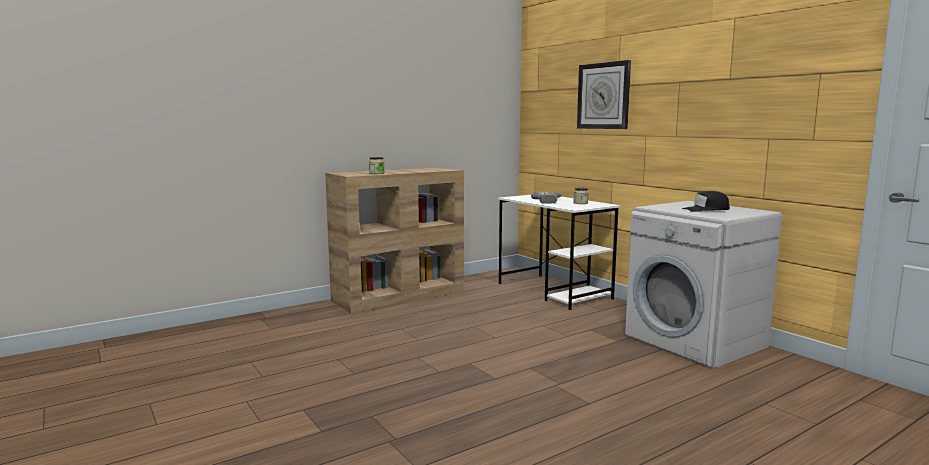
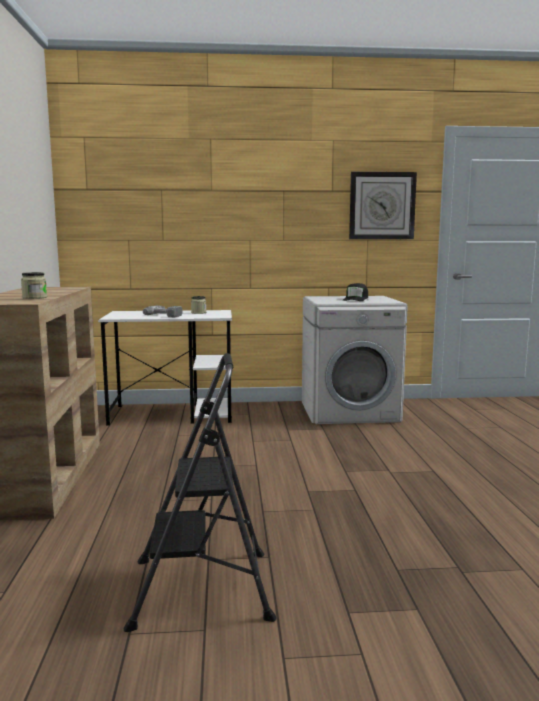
camera: 60 degrees left, 0 degrees up
wall clock [577,60,631,129] -> wall clock moved to [349,172,417,239]
none -> black step ladder [124,353,277,632]

